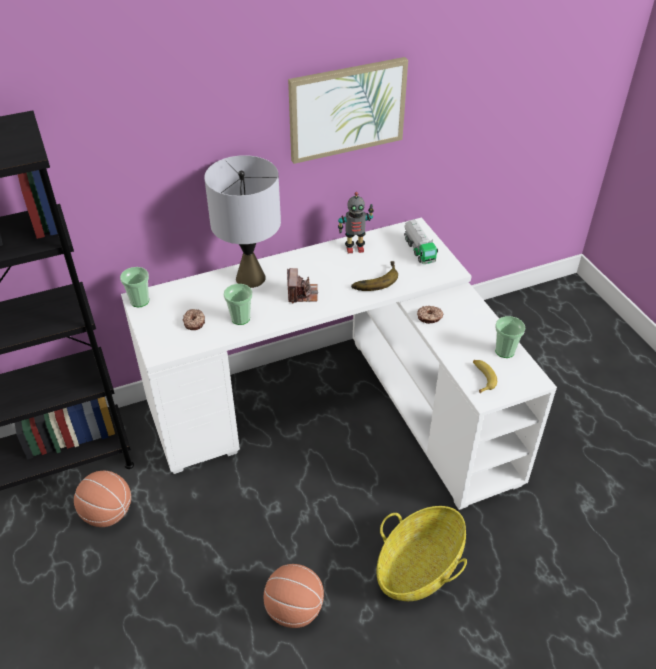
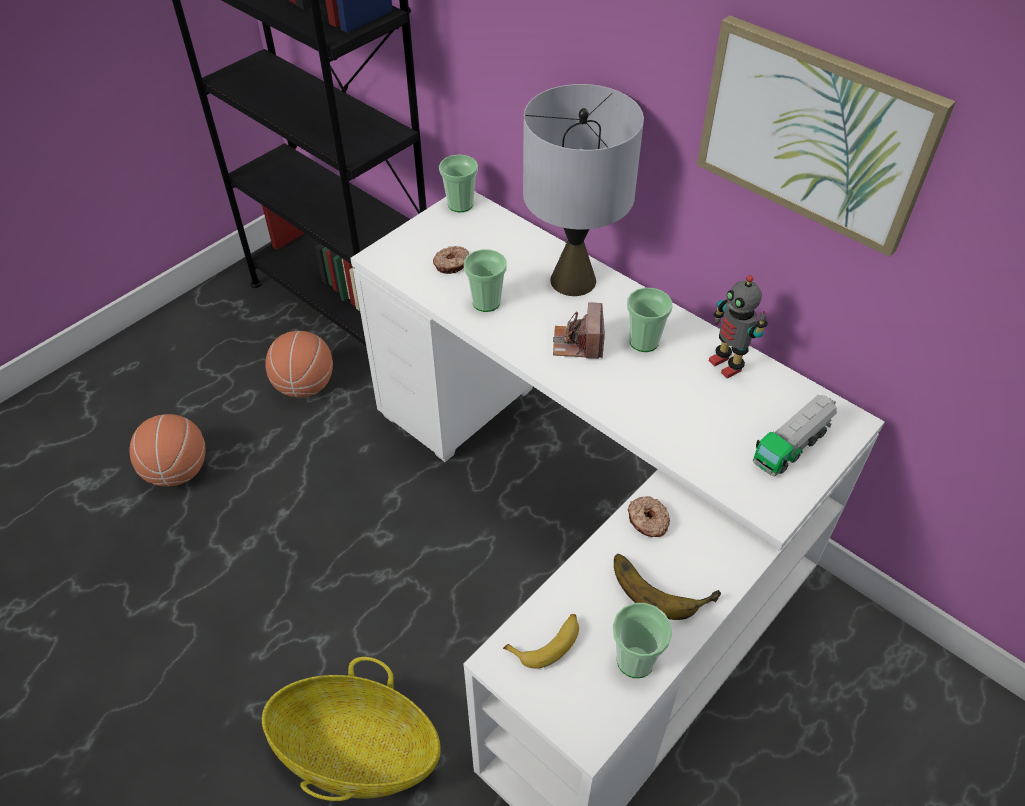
camera: 65 degrees right, 5 degrees up
basketball [264,564,324,628] -> basketball moved to [129,414,206,487]
camera [287,268,318,303] -> camera turned 120 degrees clockwise [553,303,605,359]
banana [351,261,398,291] -> banana moved to [614,554,721,620]
none -> cup [627,288,673,352]

